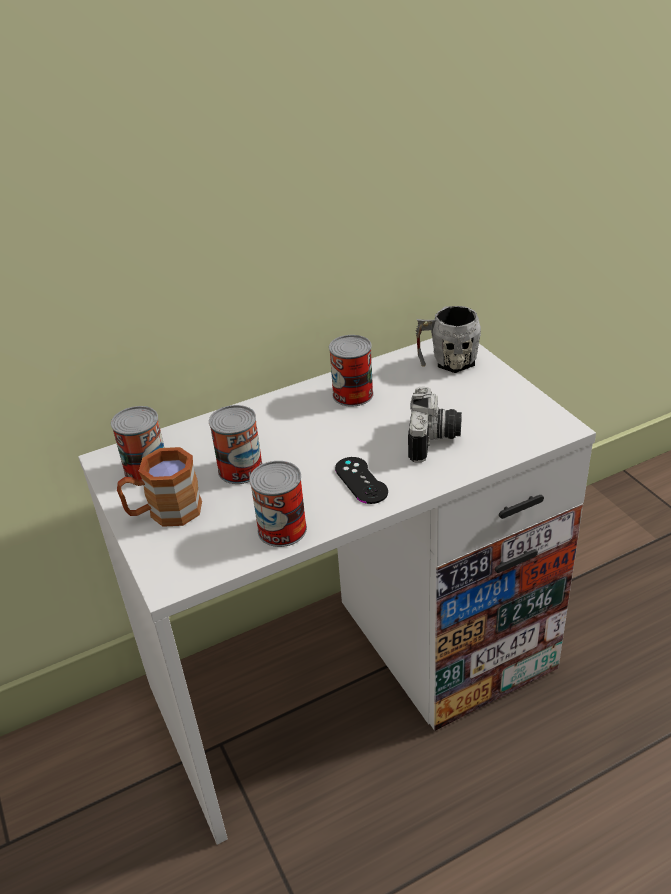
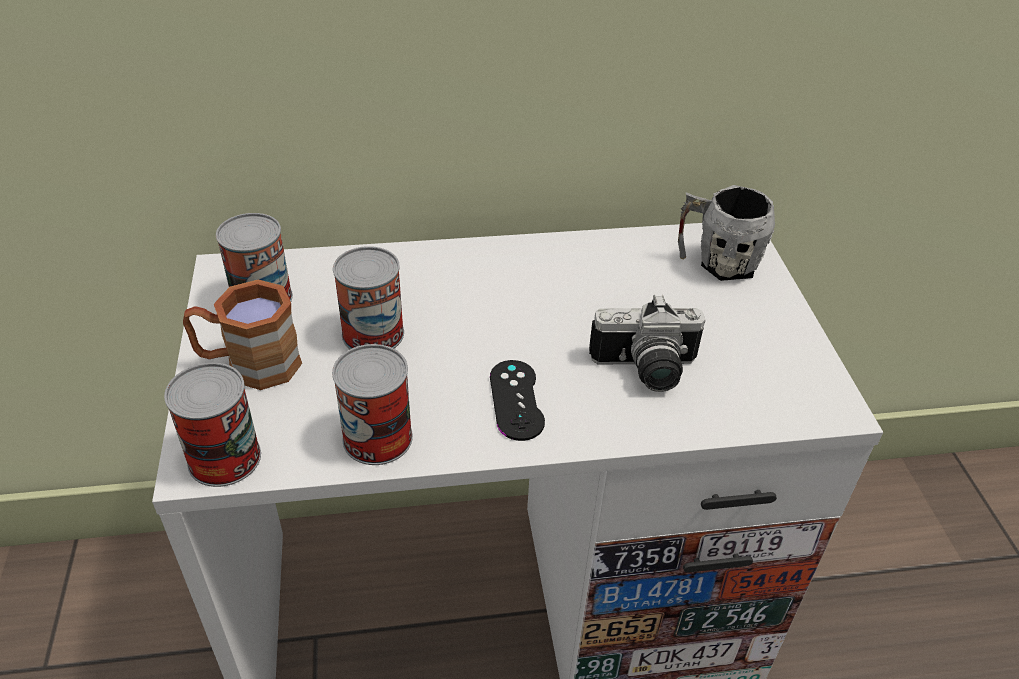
camera: 15 degrees right, 5 degrees up
can [329,335,374,407] -> can moved to [164,362,261,487]
camera [408,387,462,463] -> camera turned 60 degrees clockwise [589,295,705,392]

